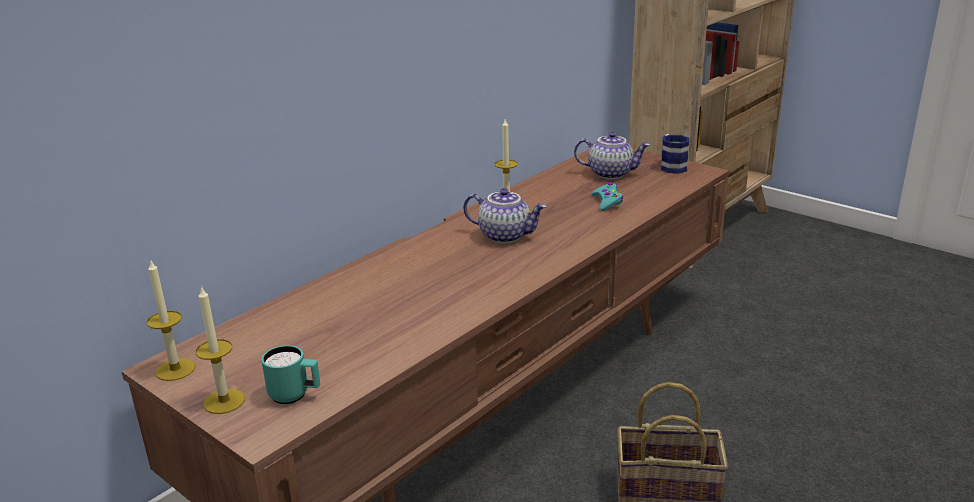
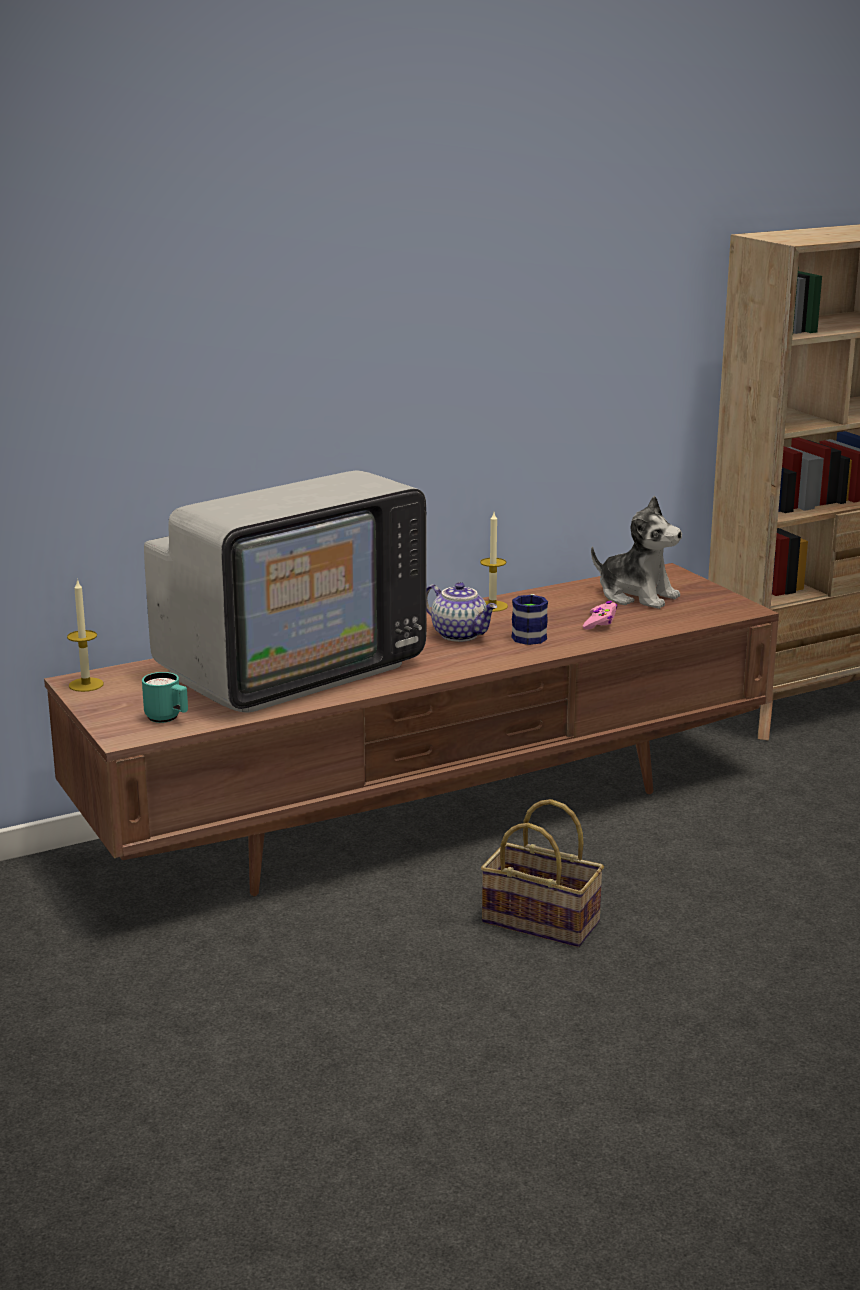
camera: 20 degrees right, 5 degrees down
candle [196,286,245,414] -> none
teapot [574,132,650,179] -> plush toy [591,496,682,609]
turquoise game controller [592,182,623,211] -> pink game controller [583,601,617,629]
mug [661,134,690,174] -> mug moved to [511,594,548,645]
none -> television [144,471,427,712]

